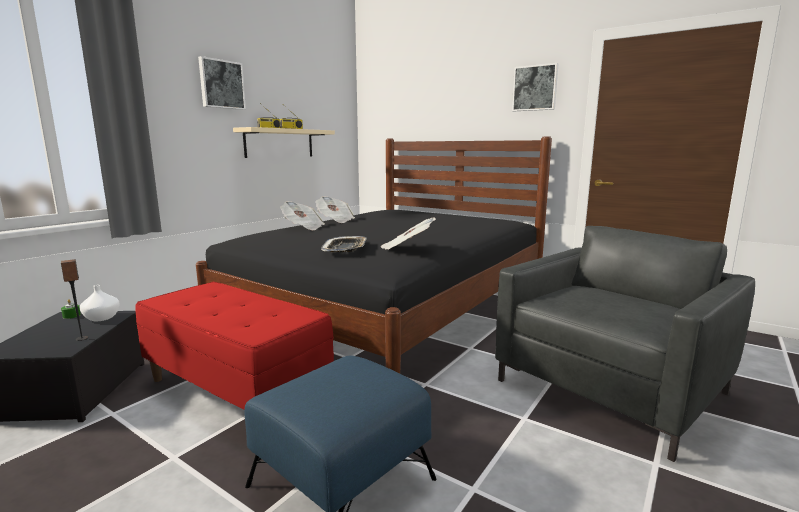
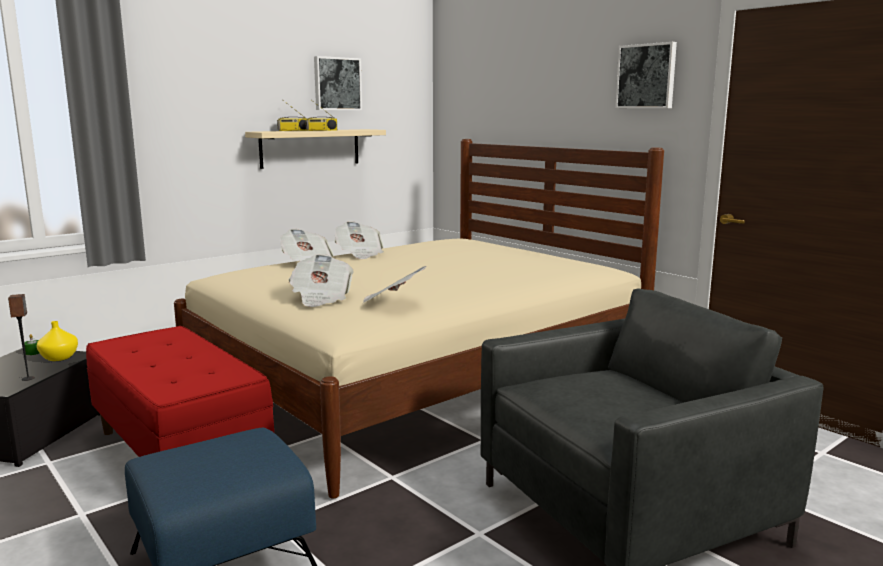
camera: 15 degrees right, 0 degrees up
white vase [80,285,120,321] -> yellow vase [37,321,78,361]
black bed [196,137,552,373] -> beige bed [174,139,664,499]
picture [198,56,246,110] -> picture moved to [314,56,362,110]
tray [321,236,367,253] -> newspaper [289,254,354,307]

